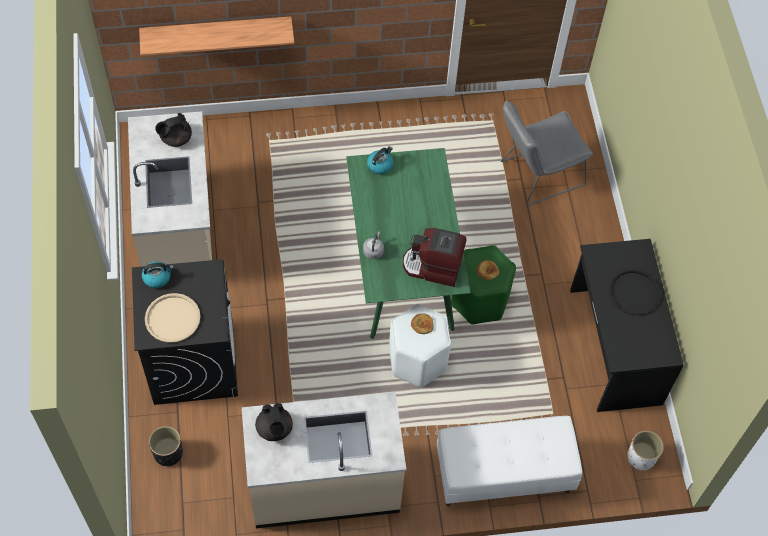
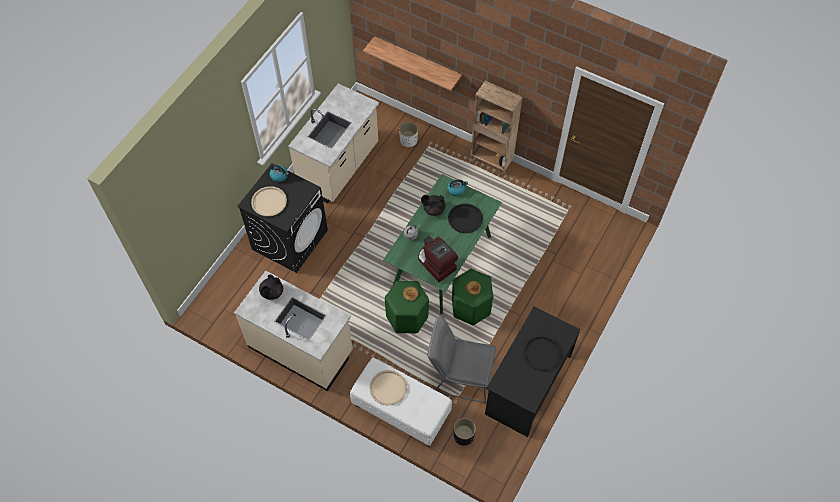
camera: 40 degrees right, 0 degrees up
black planter [149,426,183,466] -> black planter moved to [454,418,476,446]
black teapot [155,113,192,147] -> black teapot moved to [421,195,445,216]
white stool [389,304,451,387] -> green stool [385,281,429,334]
grey chair [501,100,593,206] -> grey chair moved to [427,315,496,403]
white planter [627,431,664,471] -> white planter moved to [399,122,418,147]
none -> beige tray [370,370,407,406]
none -> black tray [448,203,483,233]
none -> brown bookcase [471,81,523,176]

